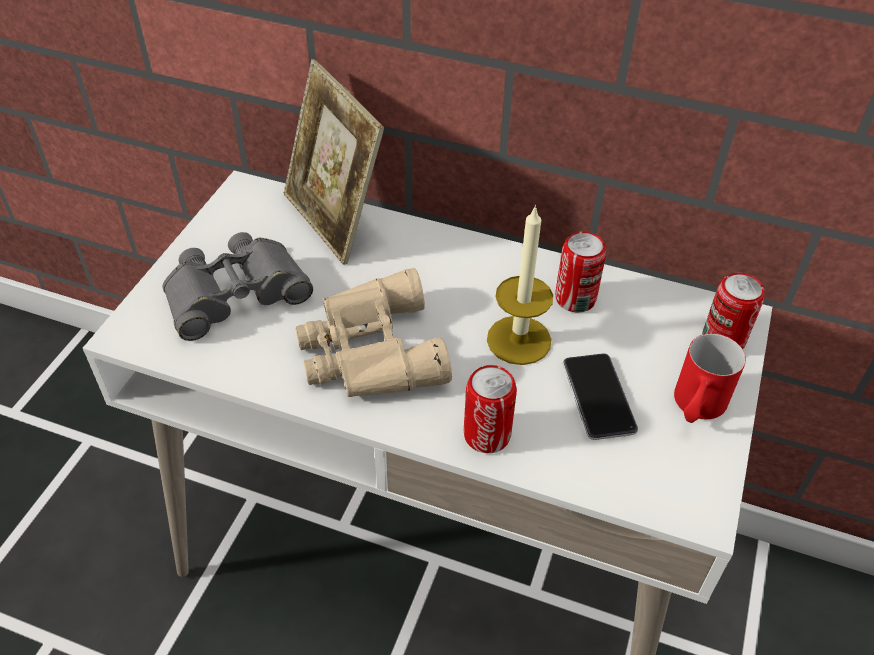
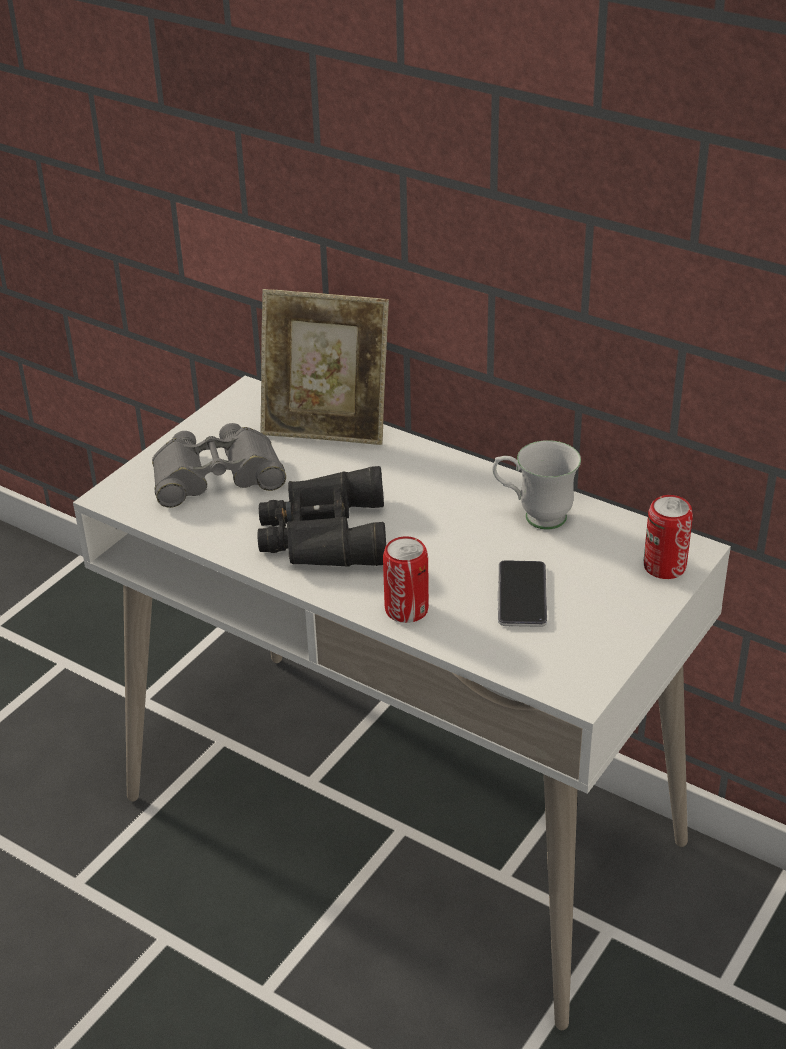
camera: 15 degrees right, 10 degrees down
picture frame [283,59,384,265] -> picture frame turned 60 degrees counterclockwise [261,289,389,445]
beige binoculars [295,268,452,397] -> black binoculars [258,466,386,566]
candle [487,205,553,365] -> none
can [555,231,606,312] -> white mug [493,440,581,530]
red mug [674,334,746,423] -> none

